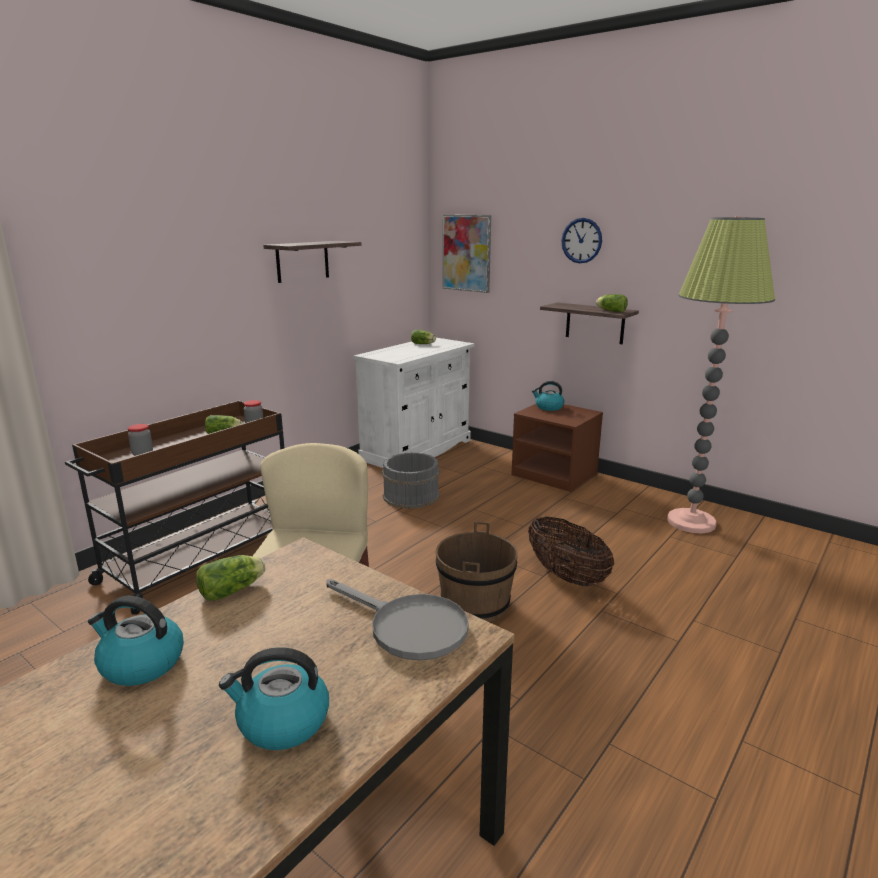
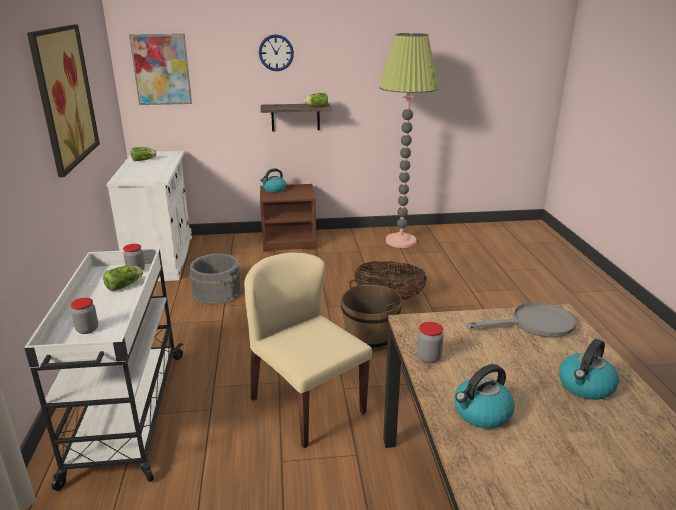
camera: 45 degrees left, 5 degrees up
brown cart [65,401,284,615] -> white cart [24,249,184,491]
lettuce [196,555,265,601] -> jar [417,322,444,363]
shelf [263,241,361,283] -> picture [27,24,100,177]

